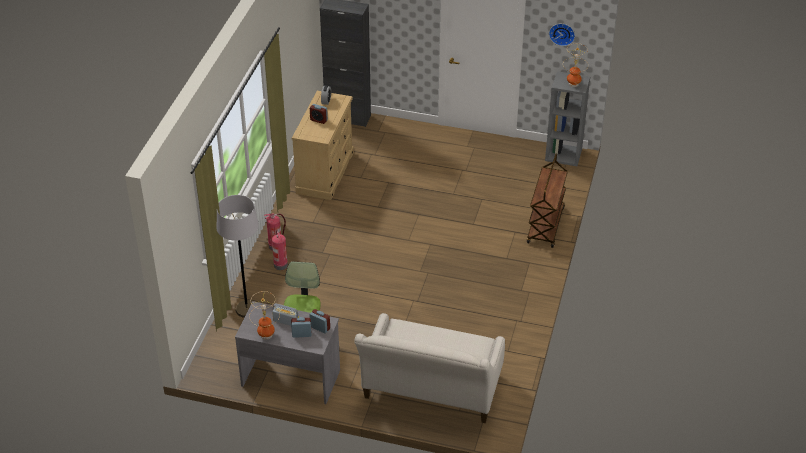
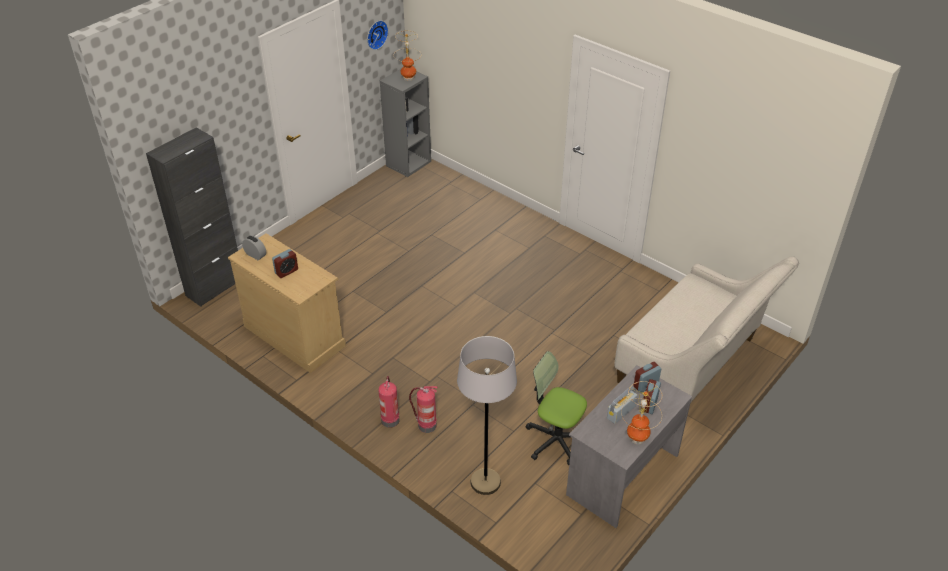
camera: 65 degrees left, 0 degrees up
brown cart [527,154,568,248] -> none

